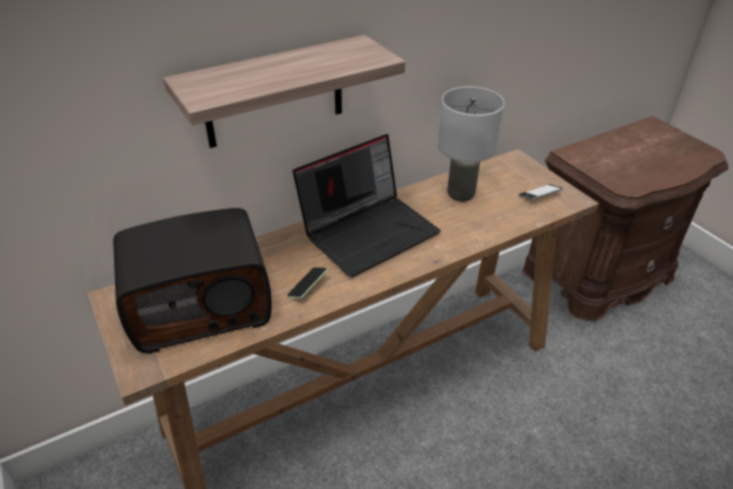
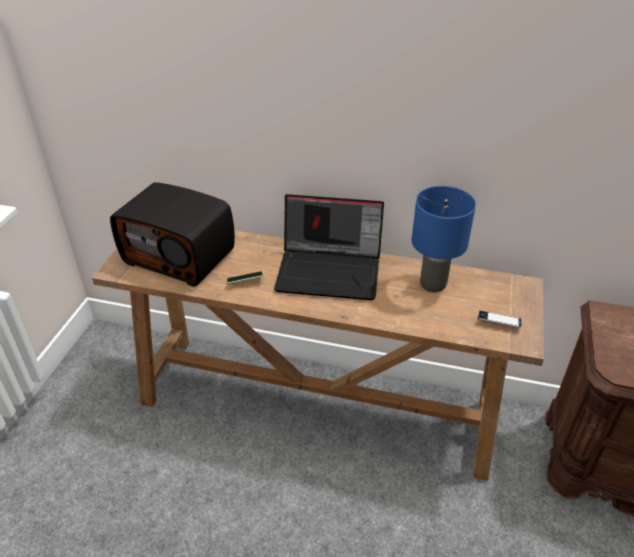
camera: 45 degrees right, 0 degrees up
shelf [163,35,405,148] -> none
white table lamp [438,87,504,202] -> blue table lamp [412,186,476,292]

